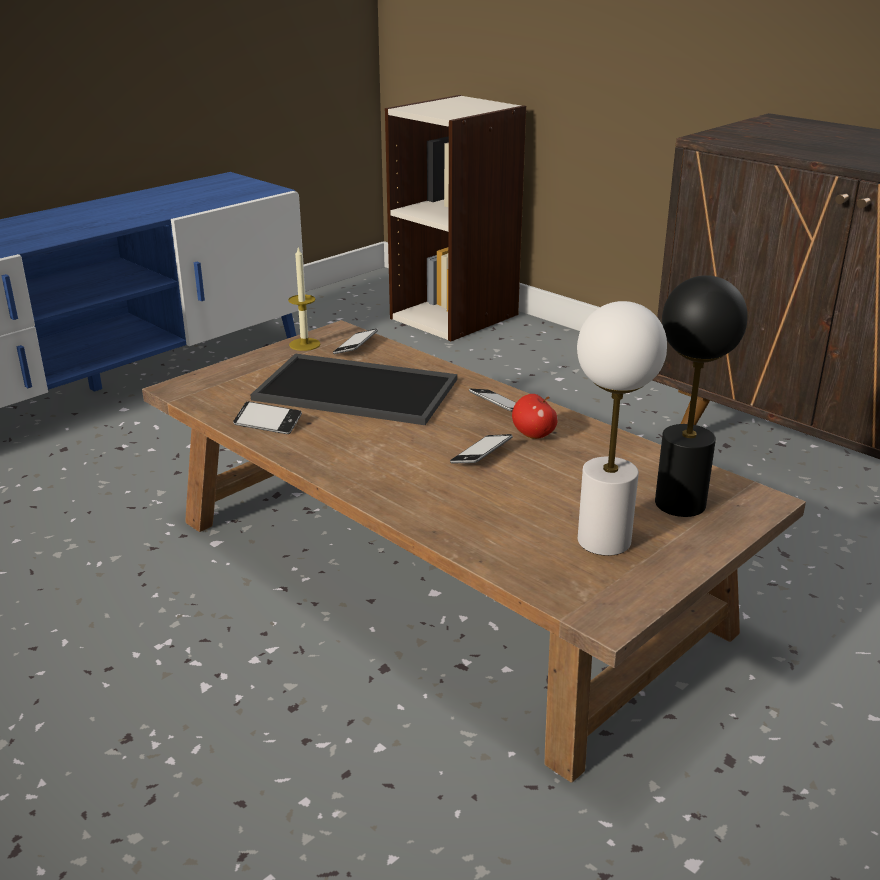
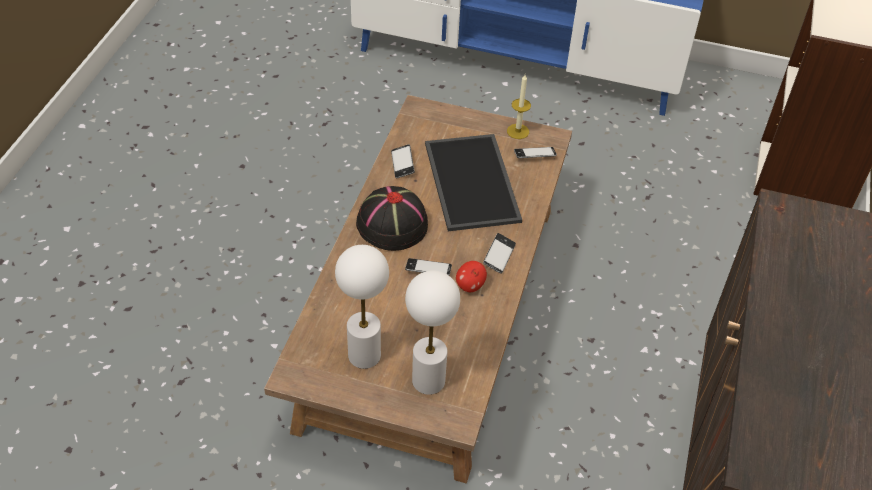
camera: 60 degrees right, 20 degrees up
black table lamp [655,275,748,517] -> white table lamp [405,270,460,395]
none -> black hat [356,186,428,251]

